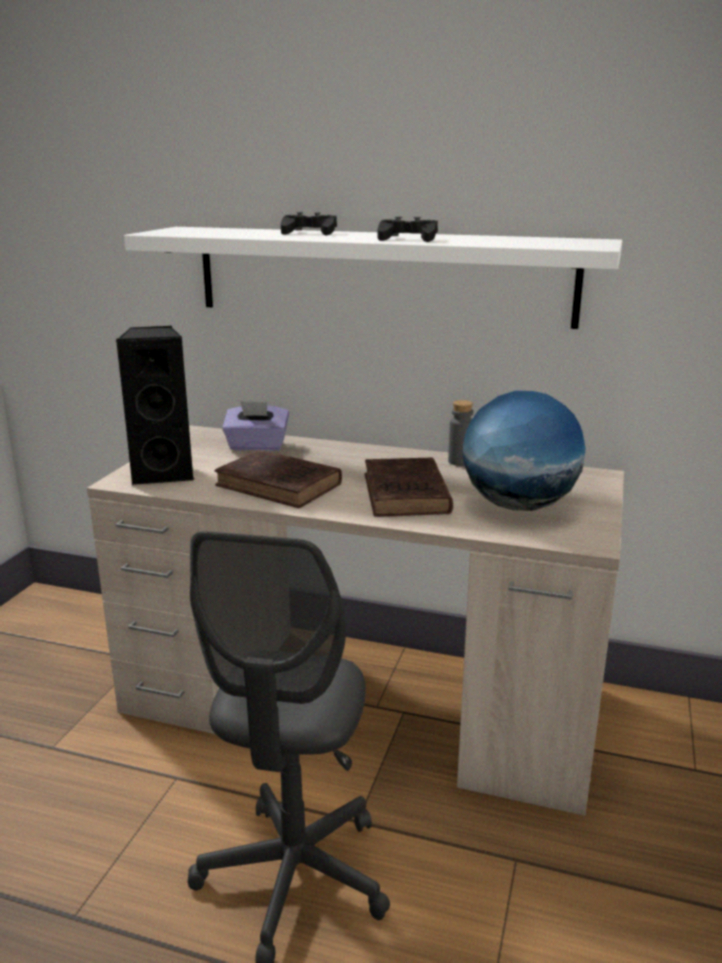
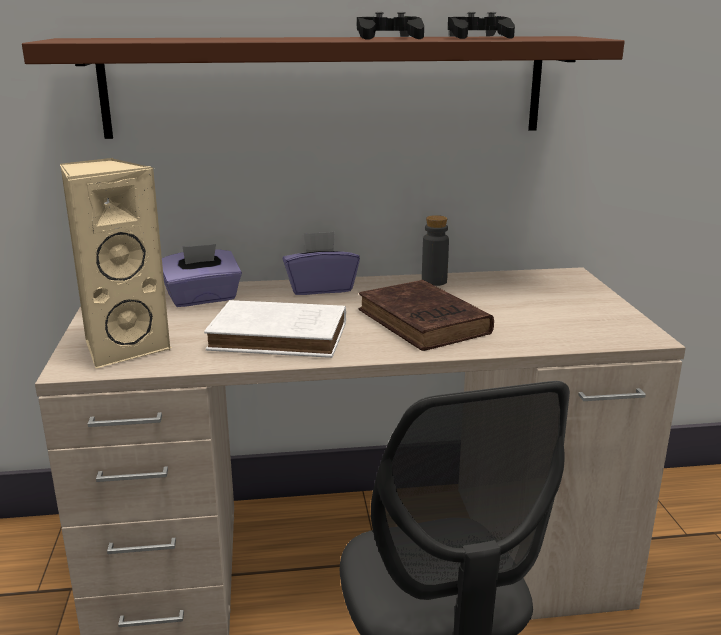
camera: 25 degrees left, 0 degrees up
black speaker [115,326,194,485] -> beige speaker [60,158,172,368]
white shelf [124,227,622,329] -> brown shelf [22,36,625,139]
brown book [215,450,342,508] -> white book [204,300,346,358]
black game controller [281,212,337,235] -> black game controller moved to [448,12,515,39]
globe [462,391,586,511] -> none
none -> purple tissue box [283,232,360,295]

